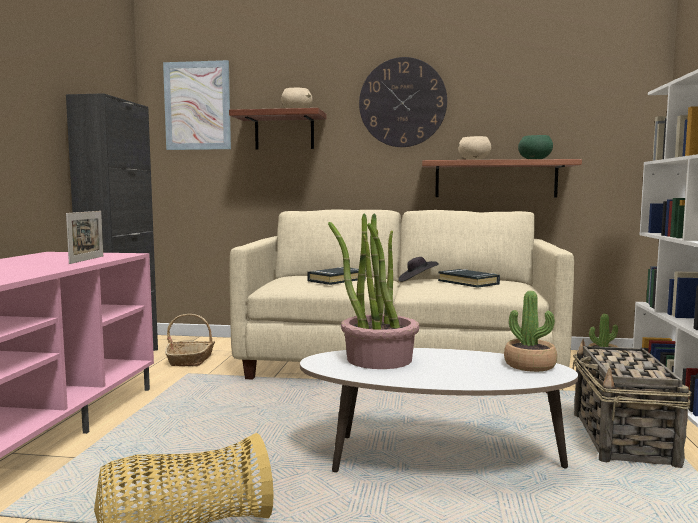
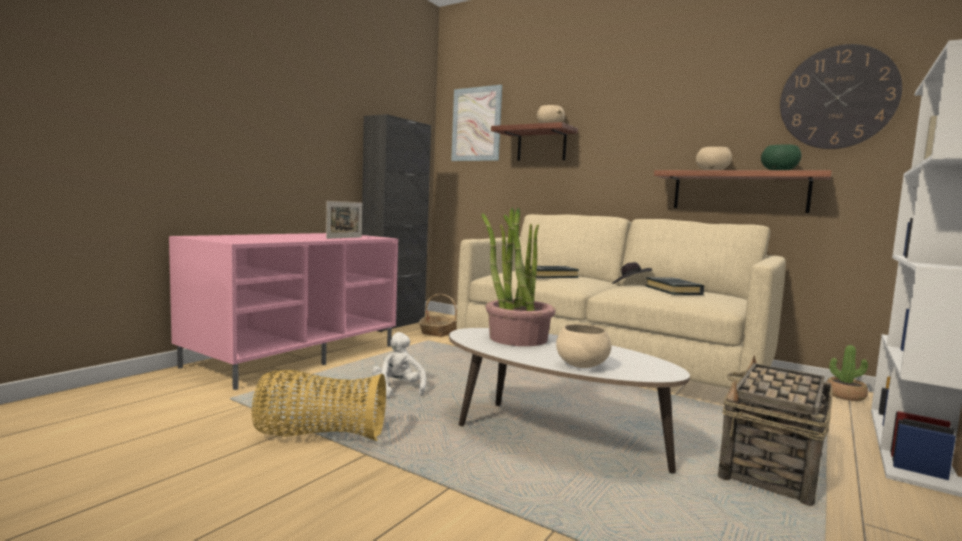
camera: 25 degrees right, 0 degrees up
wall clock [359,57,447,147] -> wall clock moved to [780,44,902,149]
potted plant [504,291,557,372] -> none
none -> white plush toy [372,332,426,398]
none -> beige bowl [556,324,611,368]

